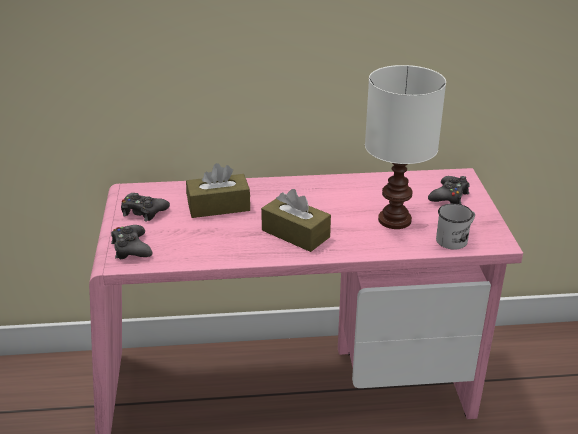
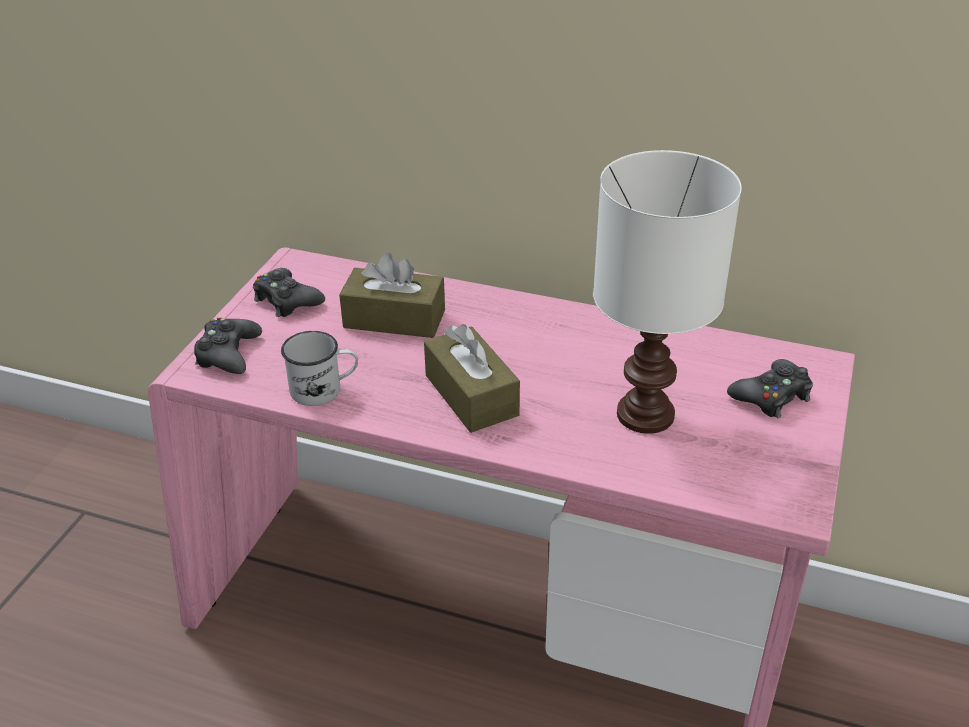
camera: 25 degrees right, 5 degrees up
white mug [436,203,475,250] -> white mug moved to [281,331,358,406]

